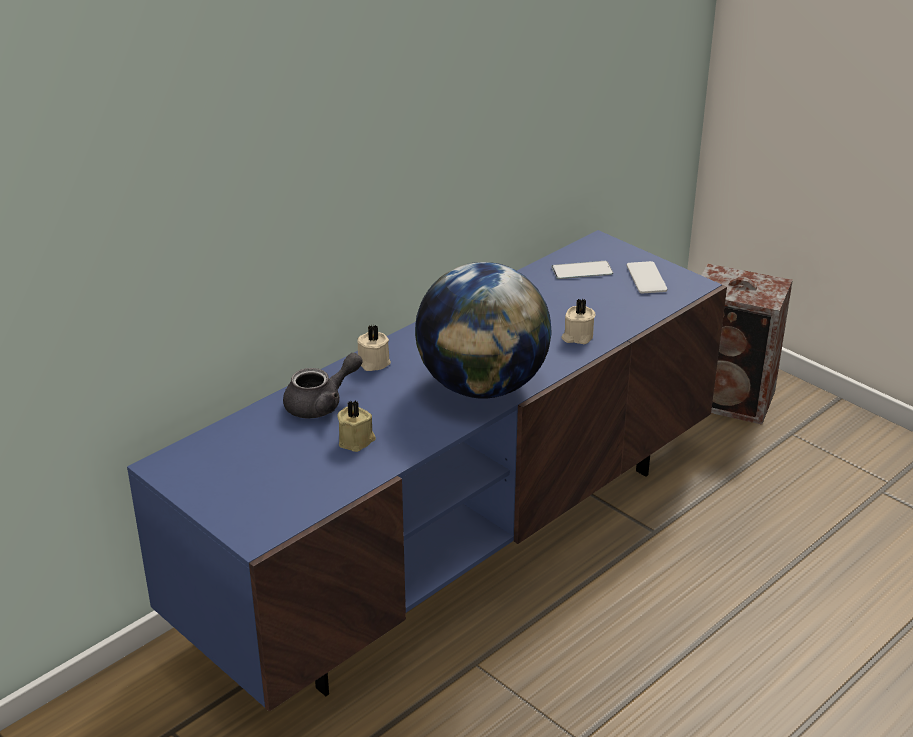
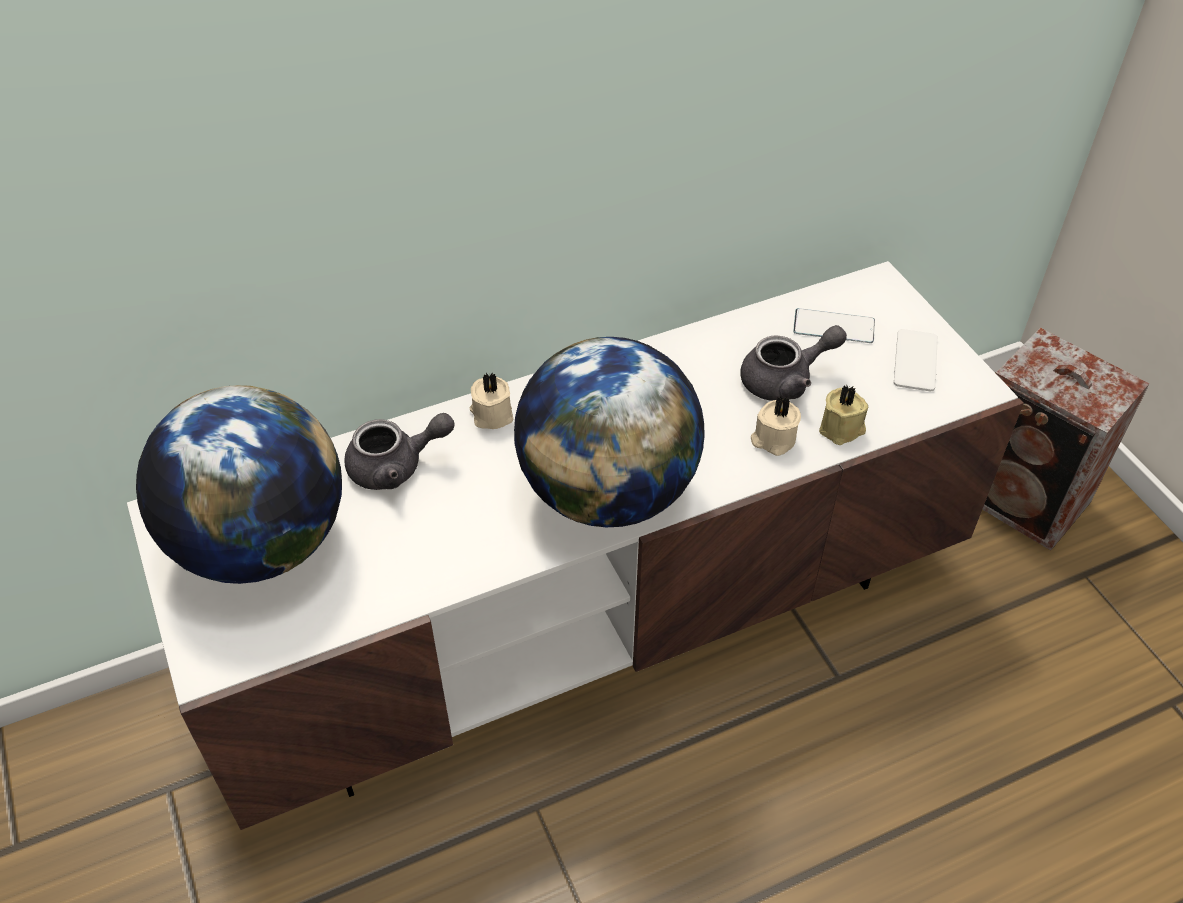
camera: 20 degrees right, 15 degrees up
blue tv stand [127,230,727,711] -> white tv stand [127,261,1024,830]
beige candle [337,400,376,452] -> beige candle moved to [819,386,868,445]
none -> globe [136,385,342,584]
none -> grey teapot [740,325,847,401]

